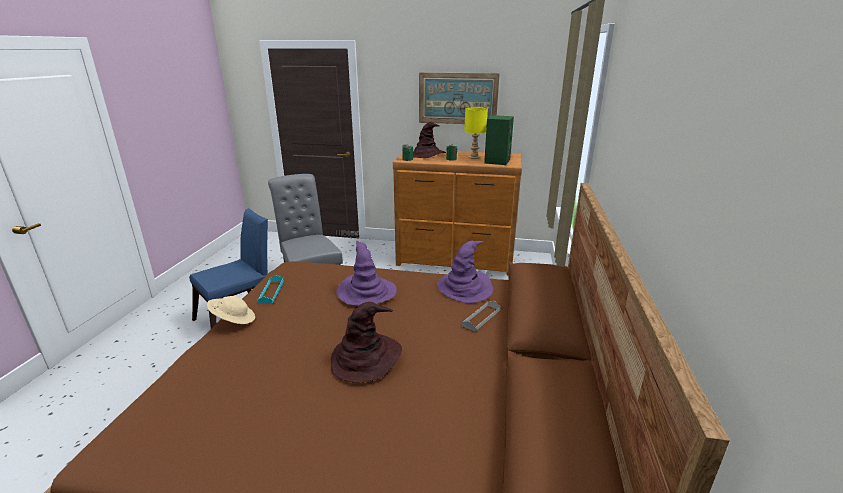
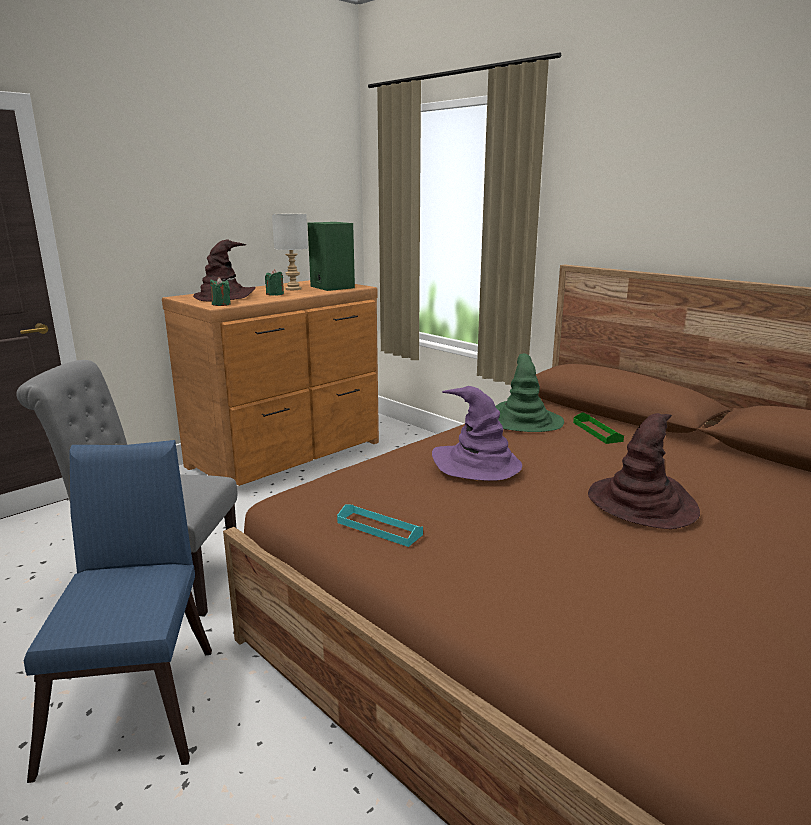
camera: 55 degrees left, 5 degrees down
beige hat [207,296,255,324] -> none
picture [419,72,500,124] -> none
purple hat [437,241,493,303] -> green hat [495,353,564,432]
grey tray [462,301,501,331] -> green tray [573,412,624,444]
yellow table lamp [464,108,488,159] -> grey table lamp [272,213,308,290]

